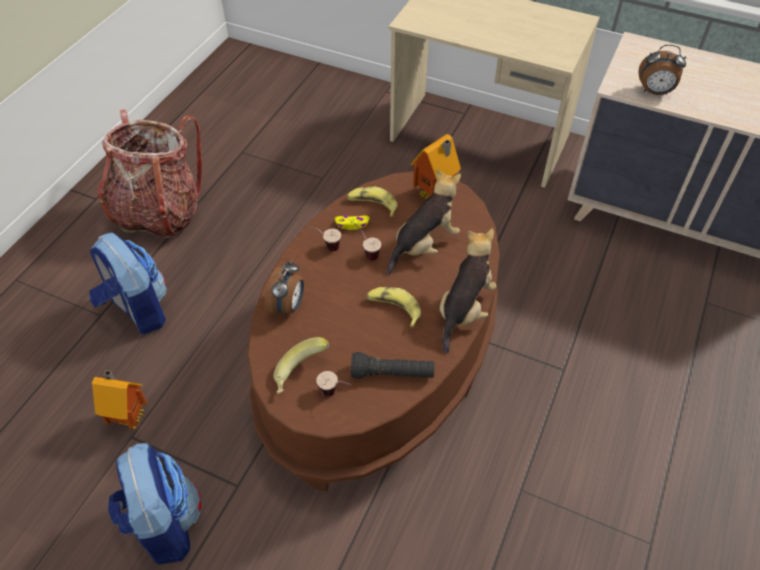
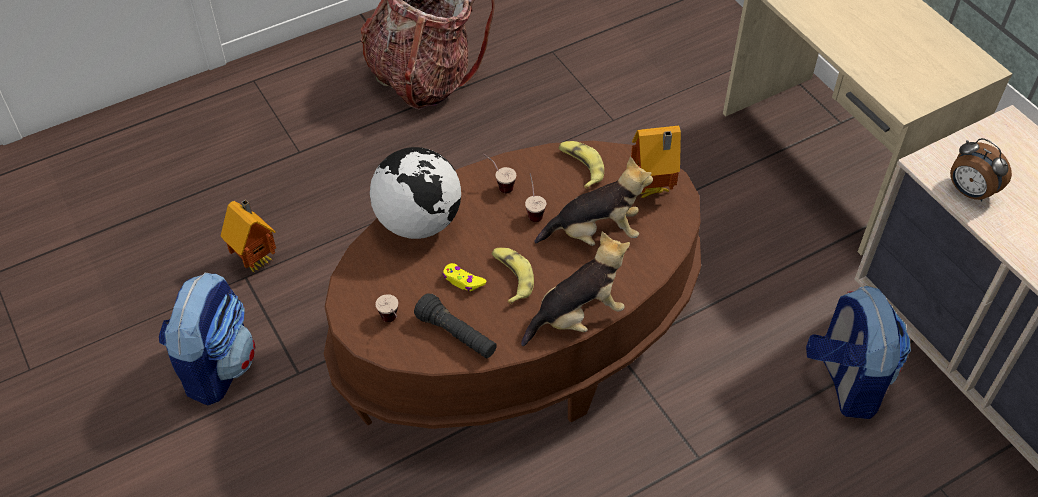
camera: 35 degrees right, 0 degrees up
backpack [89,233,167,335] -> backpack moved to [806,286,911,419]
alarm clock [265,260,304,316] -> globe [370,147,461,239]
banana [274,337,329,394] -> none
yellow game controller [335,215,370,230] -> yellow game controller moved to [442,263,486,291]

